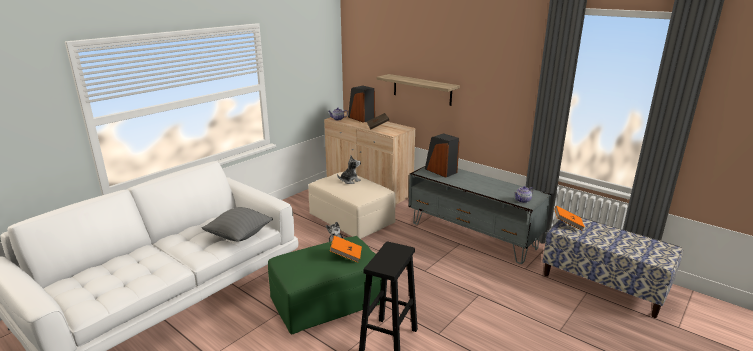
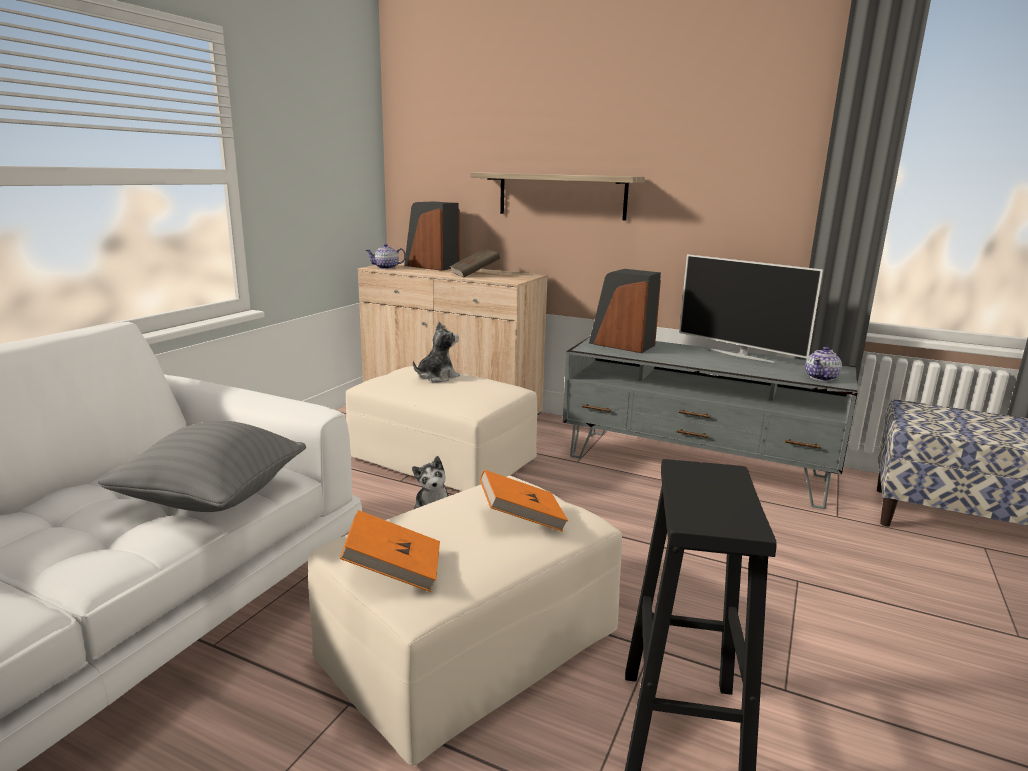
camera: 15 degrees left, 5 degrees down
green ottoman [268,236,382,334] -> beige ottoman [308,476,622,765]
orange book [554,206,585,230] -> orange book moved to [340,510,440,592]
none -> television [679,254,823,363]

